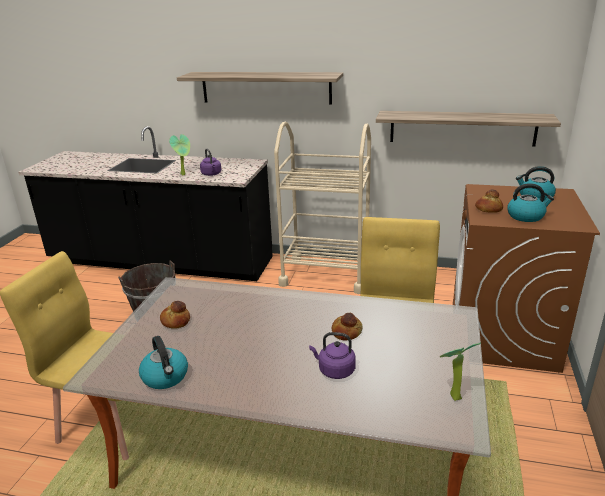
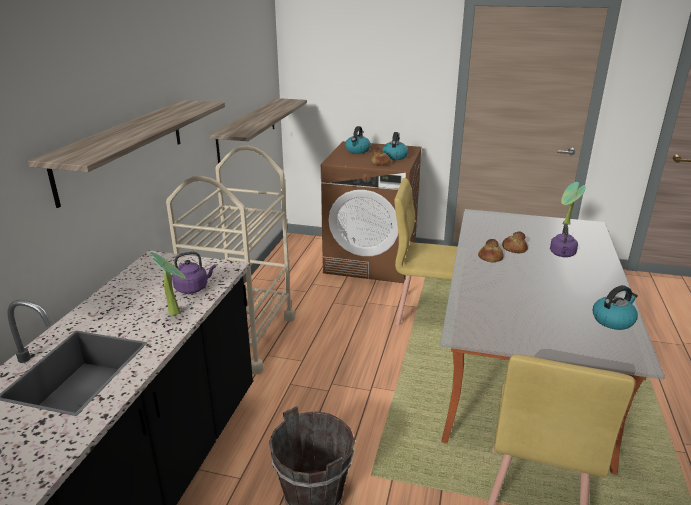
camera: 90 degrees left, 0 degrees up
bread [160,301,190,329] -> bread moved to [478,239,504,262]

